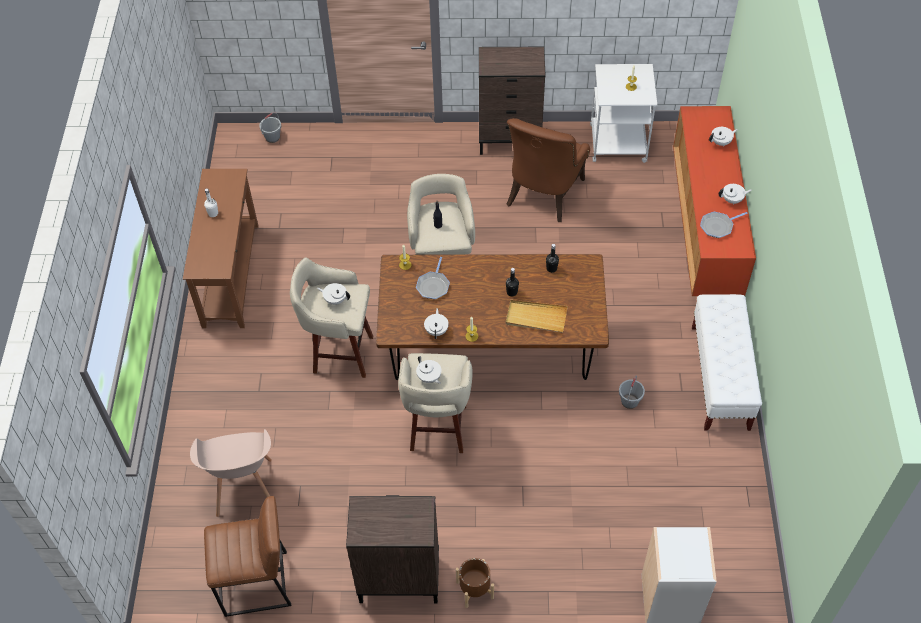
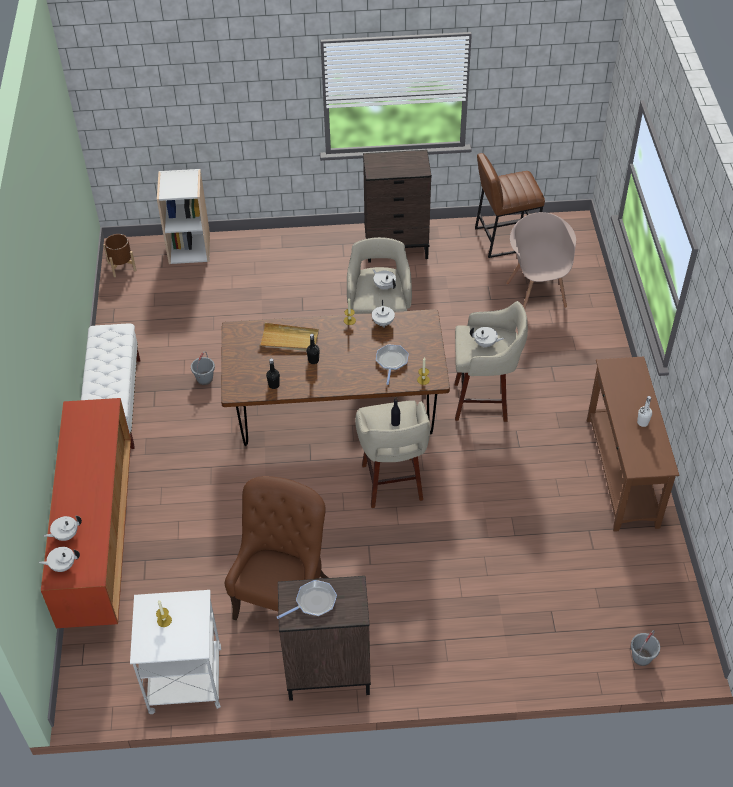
camera: 175 degrees right, 5 degrees down
brown planter [456,558,494,608] -> brown planter moved to [104,234,136,277]
frying pan [700,212,748,238] -> frying pan moved to [277,580,337,619]
white teapot [719,184,752,205] -> white teapot moved to [39,547,80,572]

